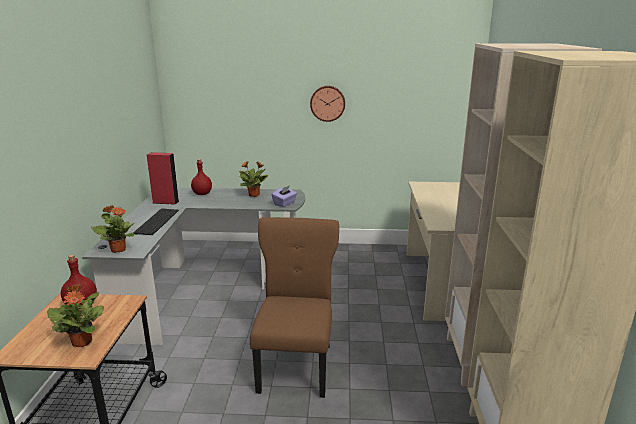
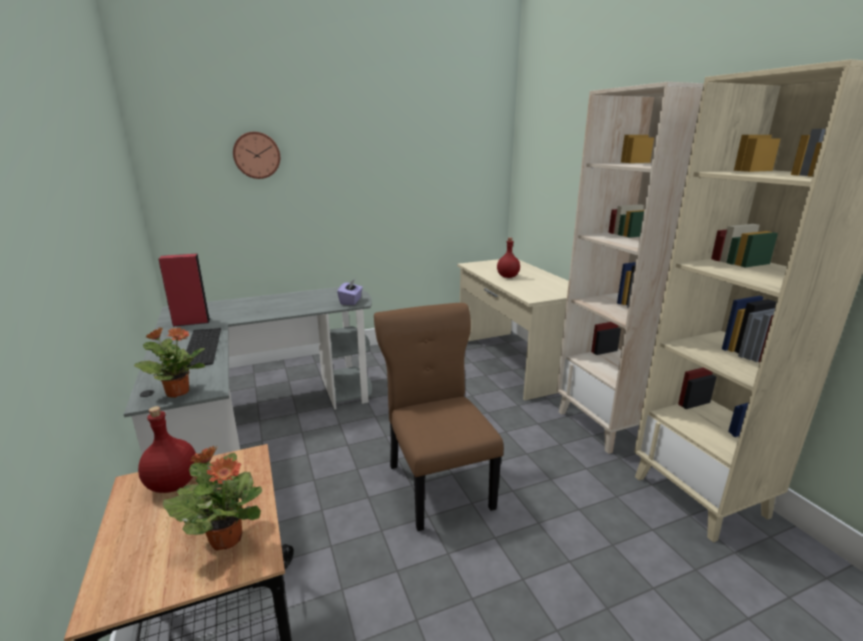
camera: 25 degrees left, 0 degrees up
red bottle [191,159,212,195] -> red bottle moved to [497,238,520,278]
potted plant [238,161,268,197] -> none
wall clock [310,86,345,122] -> wall clock moved to [233,132,280,179]

